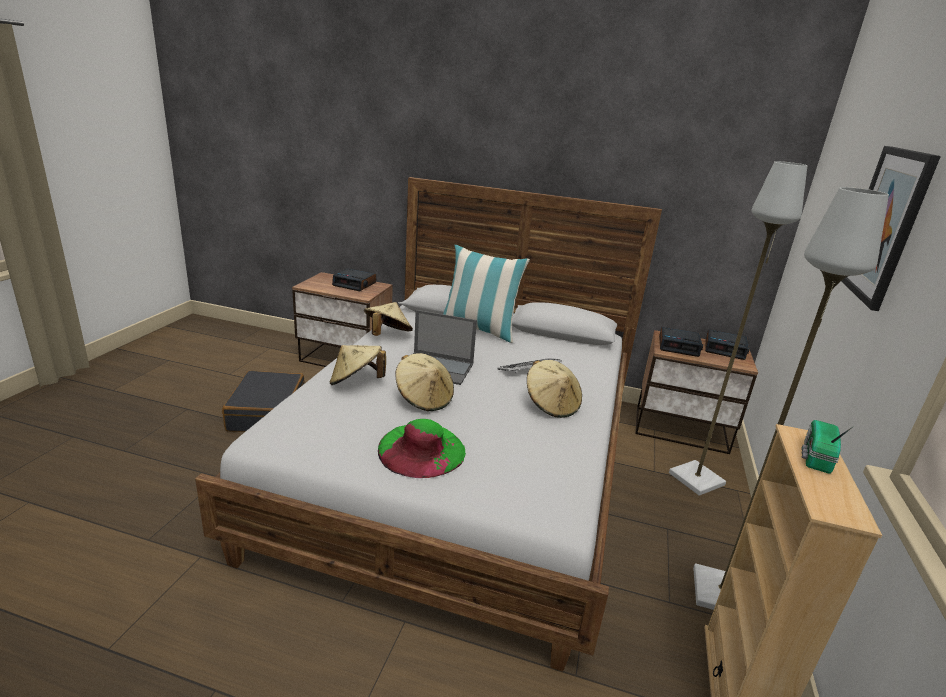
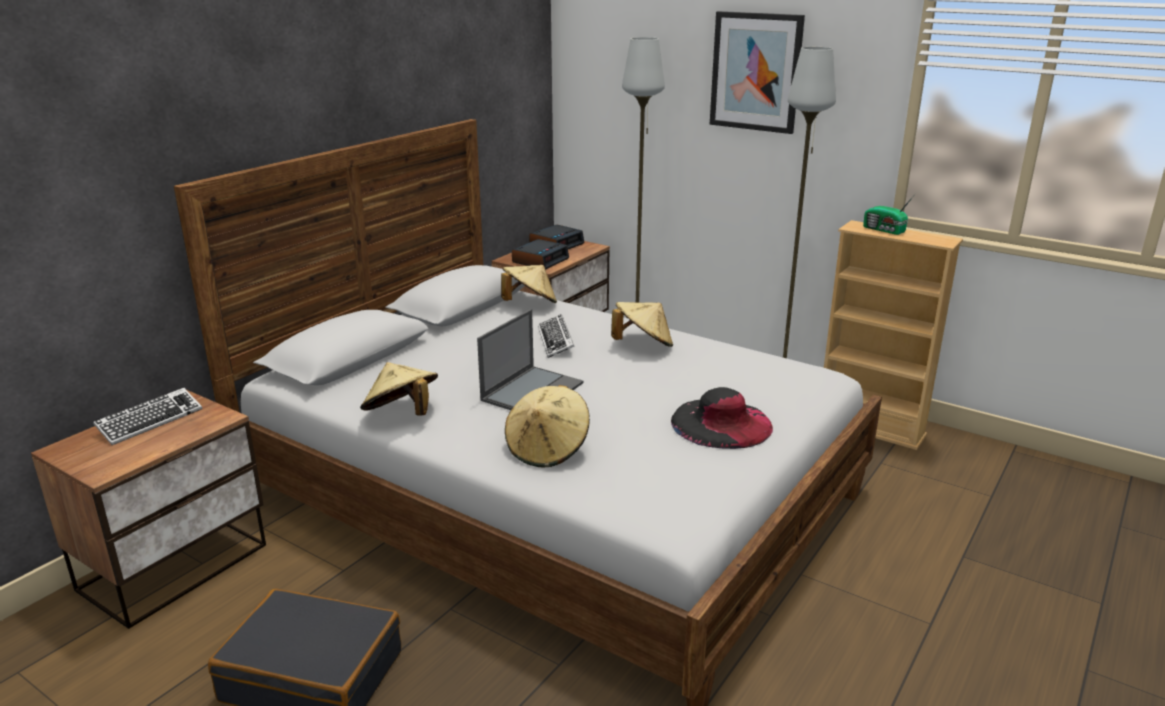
camera: 70 degrees left, 0 degrees up
alarm clock [332,268,376,291] -> keyboard [93,388,202,445]
green hat [378,419,466,478] -> black hat [671,387,773,449]
beige hat [395,353,454,411] -> beige hat moved to [501,265,557,303]
pillow [443,245,530,343] -> none

